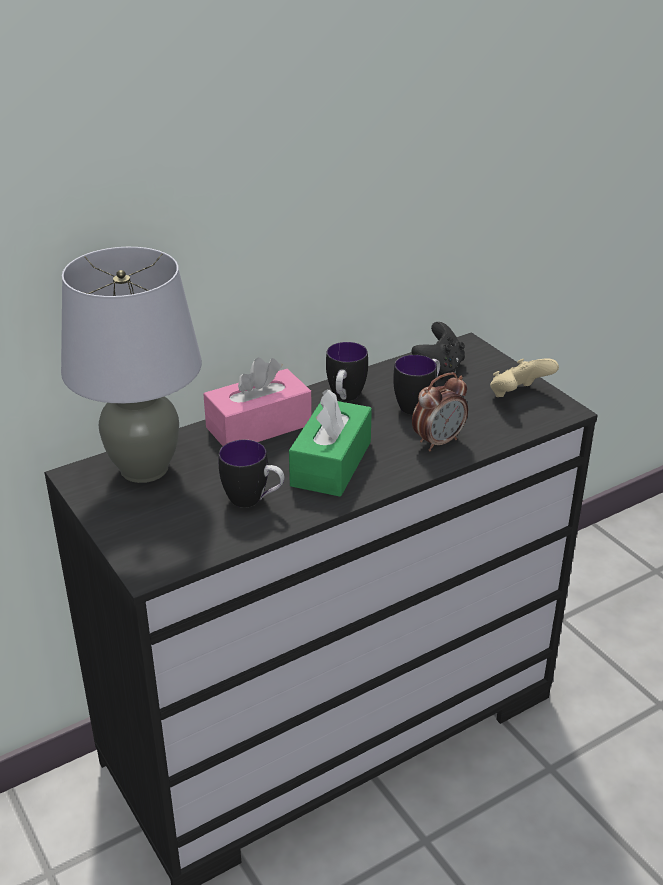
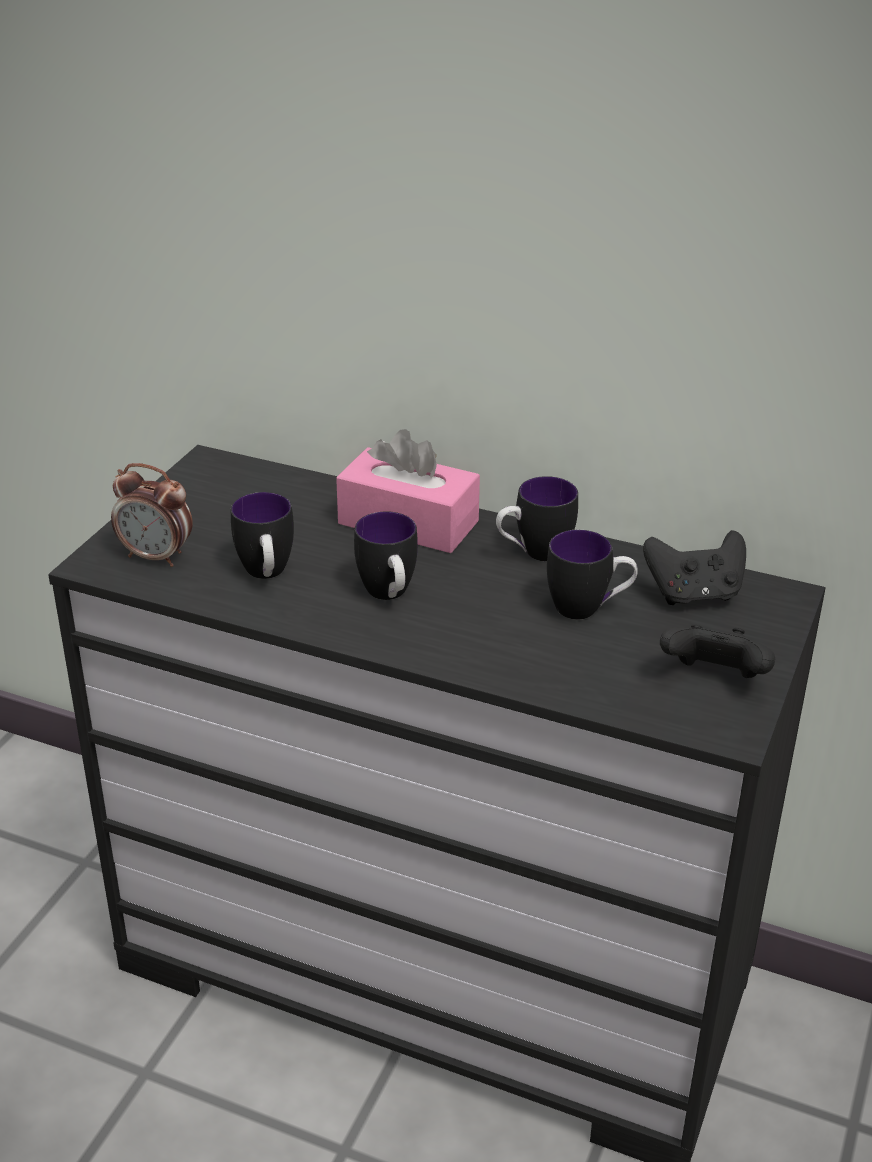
camera: 55 degrees right, 0 degrees up
grey table lamp [61,247,202,483] -> none
green tissue box [289,389,372,497] -> mug [354,511,418,600]
alarm clock [412,372,468,451] -> alarm clock moved to [111,463,193,567]
beige game controller [490,358,559,397] -> black game controller [660,625,775,678]

